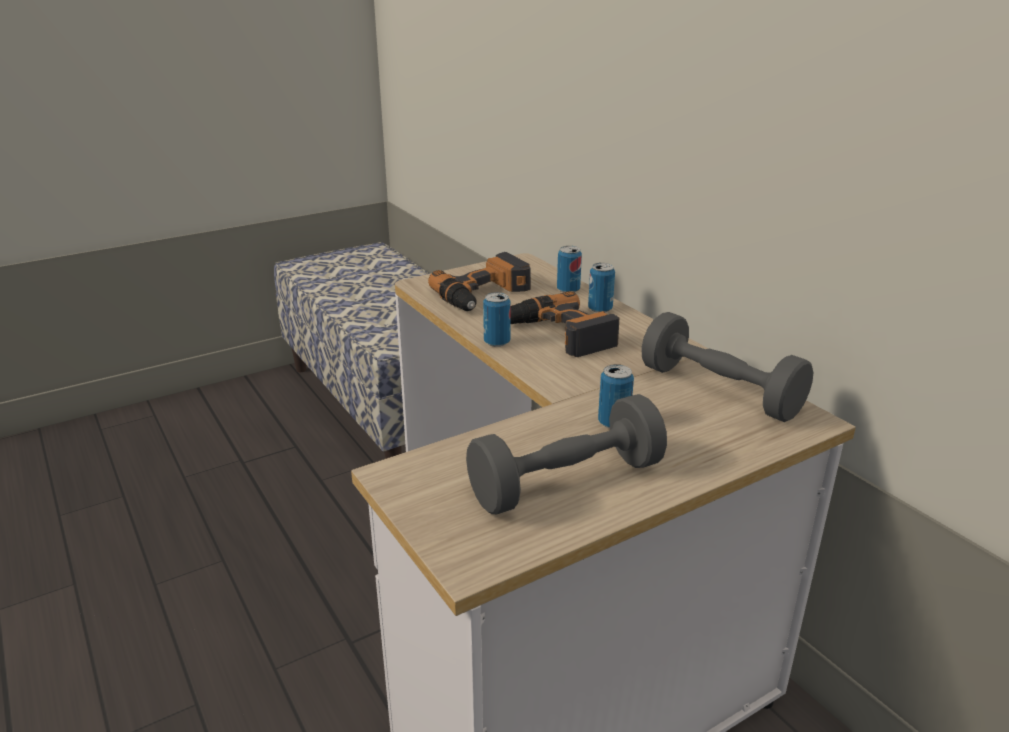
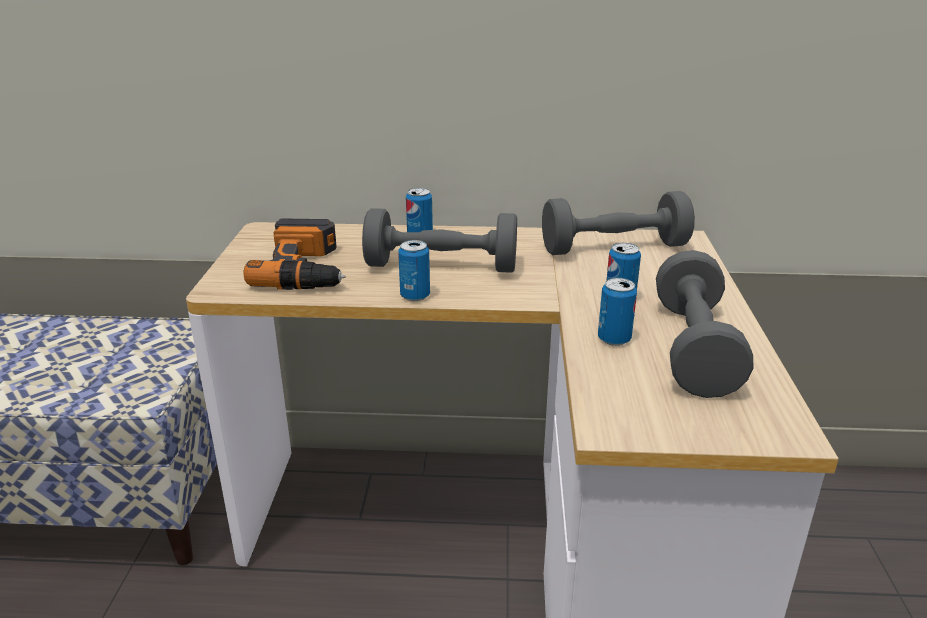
camera: 55 degrees left, 0 degrees up
power drill [511,291,619,357] -> grey dumbbell [362,208,517,273]
can [557,246,582,293] -> can moved to [598,278,637,346]

